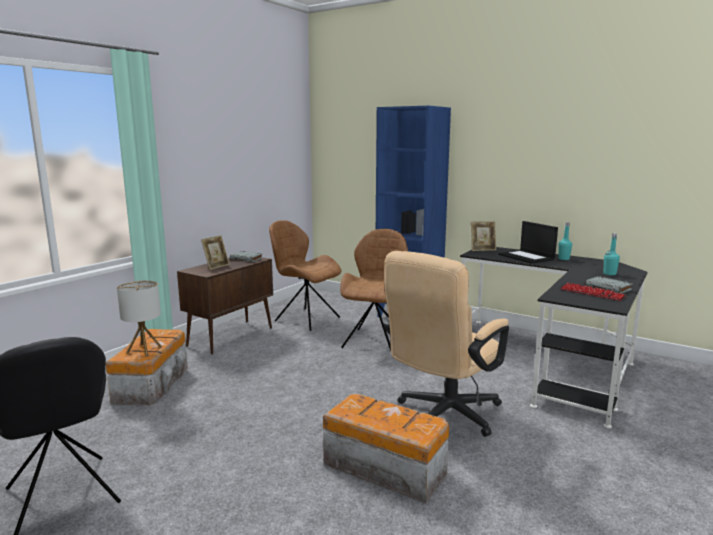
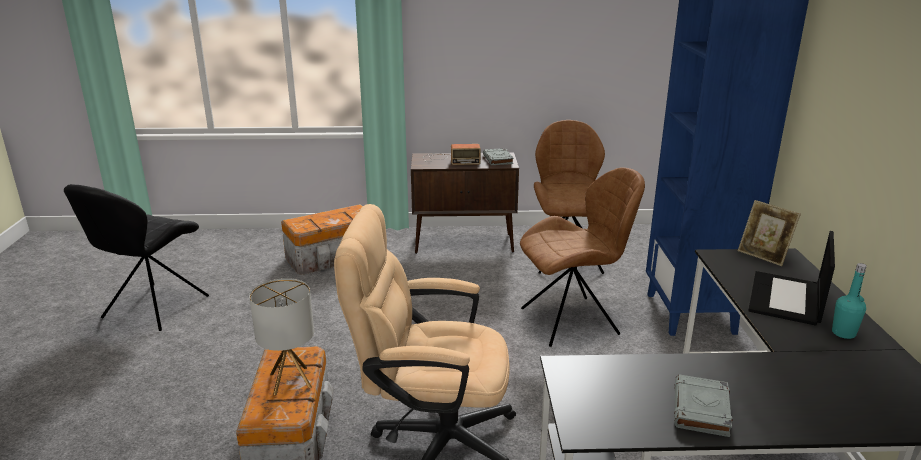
camera: 55 degrees right, 10 degrees up
table lamp [117,280,162,356] -> table lamp moved to [249,278,314,395]
picture frame [201,235,230,270] -> radio [423,144,481,165]
keyboard [560,283,627,301] -> none
turquoise bottle [604,233,620,275] -> none

